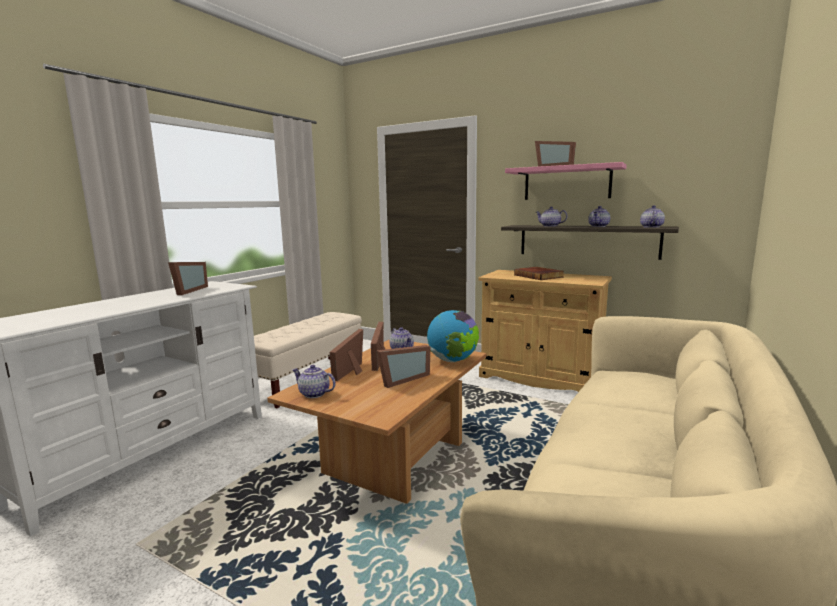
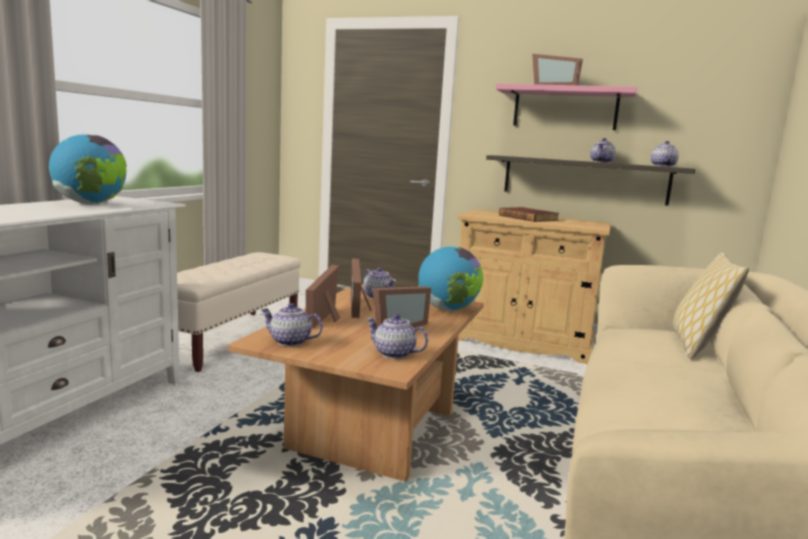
camera: 10 degrees left, 0 degrees up
picture frame [168,262,208,295] -> globe [49,134,127,205]
teapot [536,207,568,227] -> teapot moved to [366,314,428,359]
none -> pillow [673,252,749,359]

